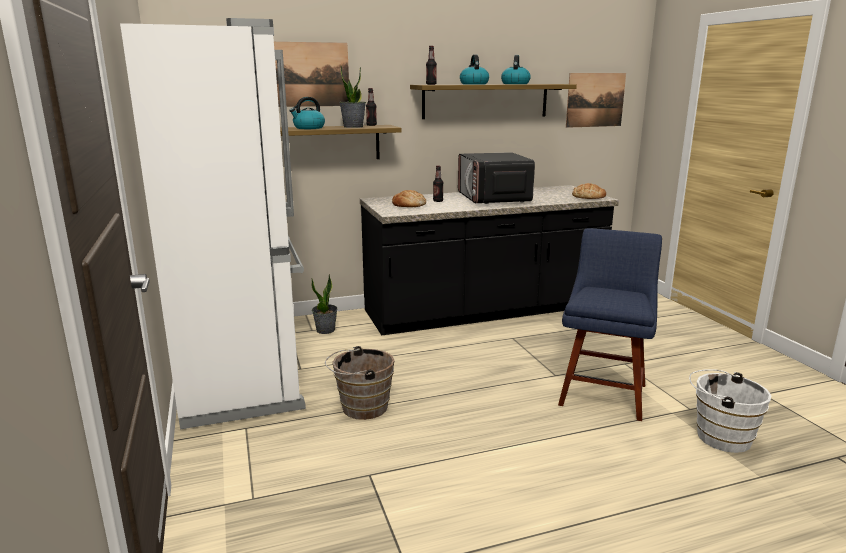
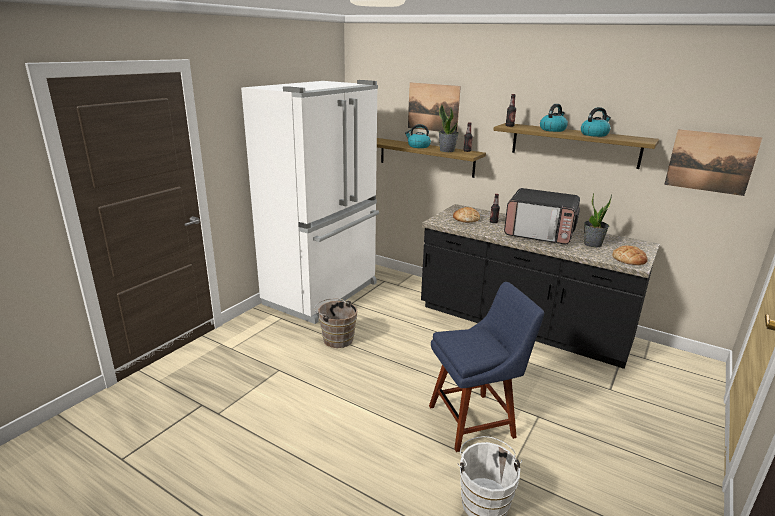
camera: 50 degrees right, 5 degrees up
potted plant [311,274,338,334] -> potted plant moved to [584,193,612,247]
microwave [458,152,535,204] -> microwave turned 105 degrees counterclockwise [504,188,580,245]

